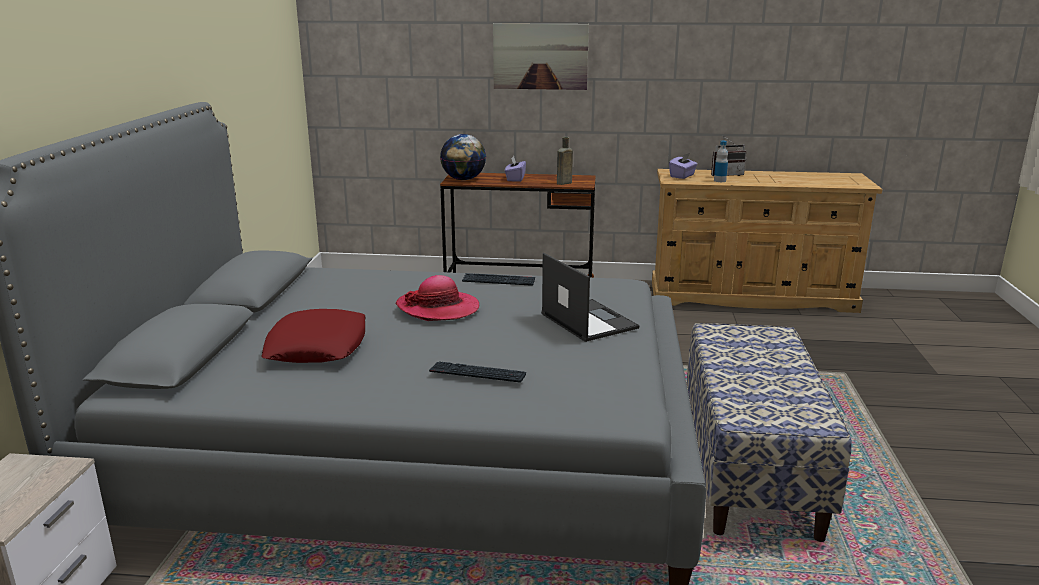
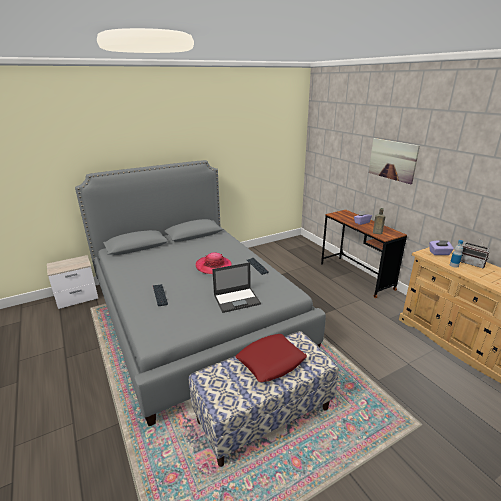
camera: 55 degrees right, 5 degrees up
red pillow [261,309,366,363] -> red pillow moved to [236,334,307,382]
globe [440,134,486,180] -> none
laptop [541,253,640,342] -> laptop turned 45 degrees clockwise [212,262,261,313]

